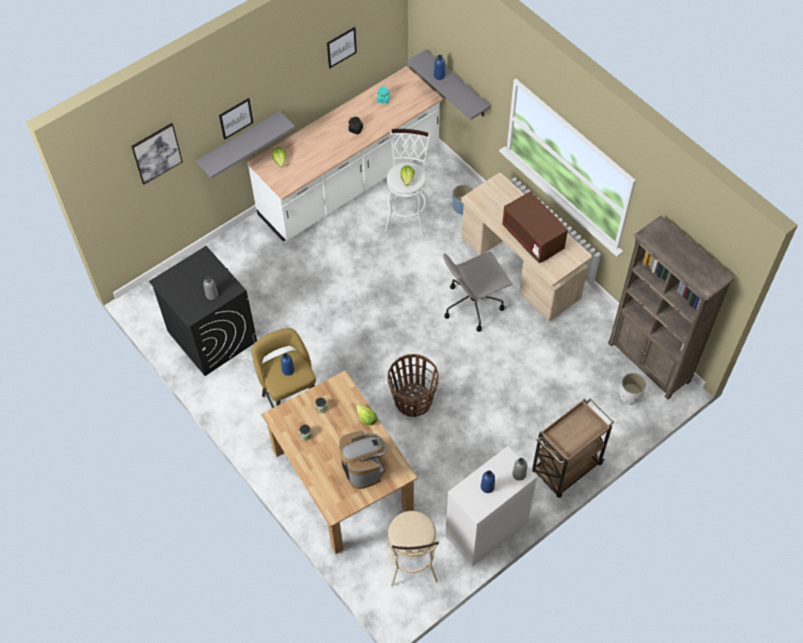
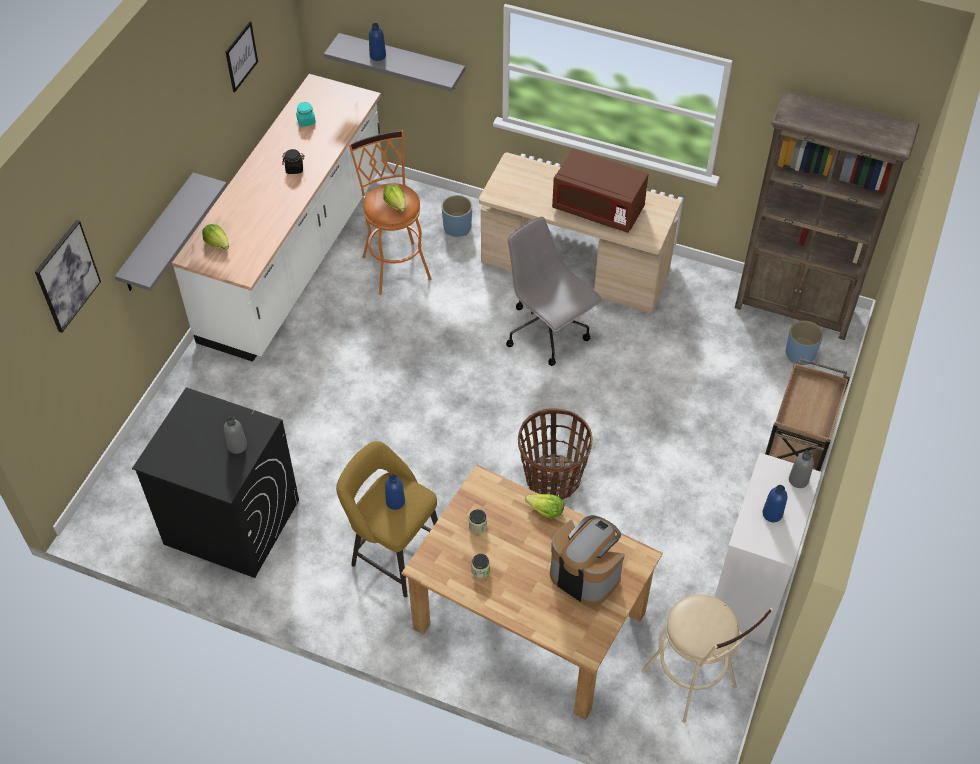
camera: 30 degrees left, 5 degrees down
picture [219,98,253,140] -> none
white stool [385,129,430,236] -> orange stool [349,130,432,295]
grey office chair [443,252,513,332] -> grey office chair turned 105 degrees clockwise [506,217,602,366]
white planter [619,373,646,405] -> blue planter [786,320,823,365]

